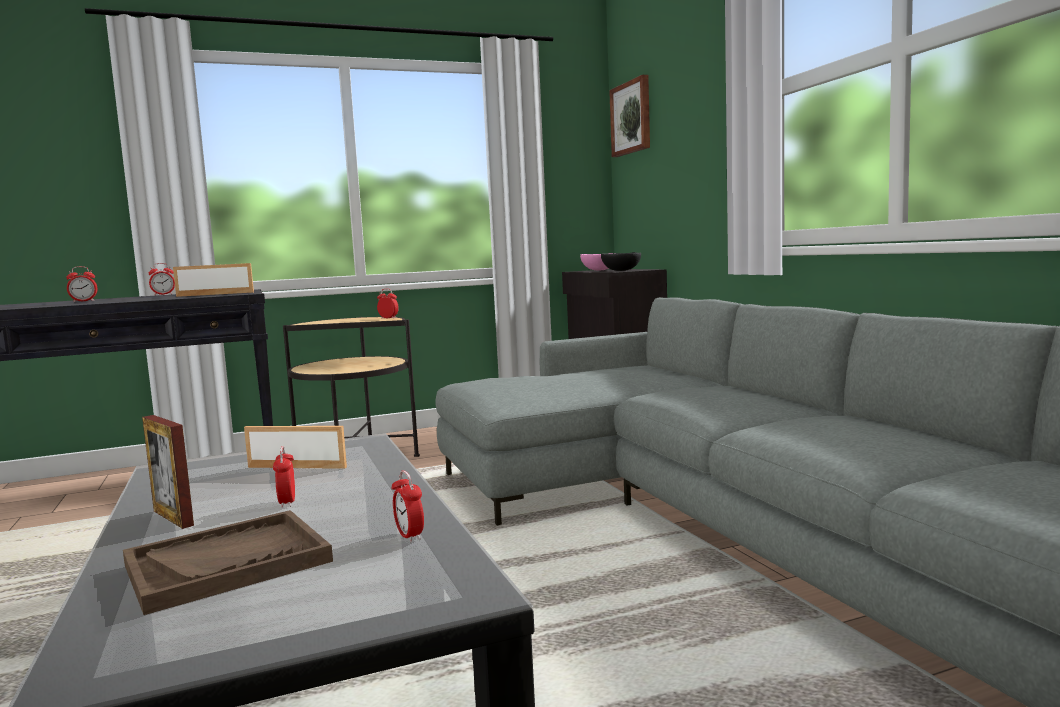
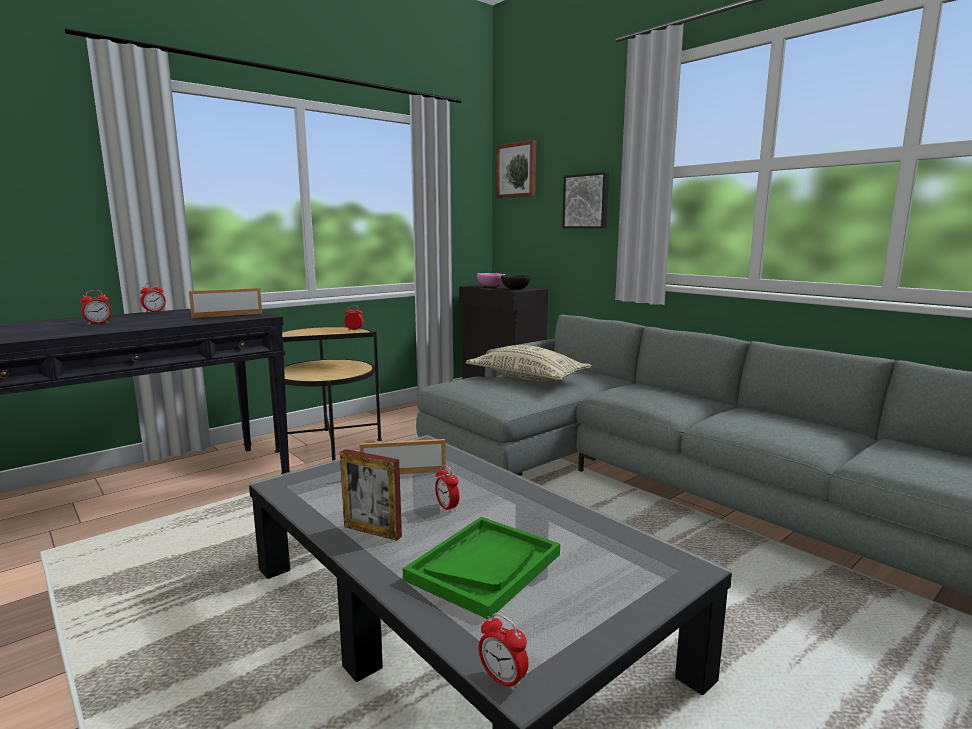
camera: 20 degrees left, 5 degrees up
brown tray [123,510,333,615] -> green tray [403,517,560,619]
alarm clock [392,470,424,542] -> alarm clock moved to [479,613,529,691]
none -> beige pillow [466,345,592,381]
none -> picture [562,172,609,228]

